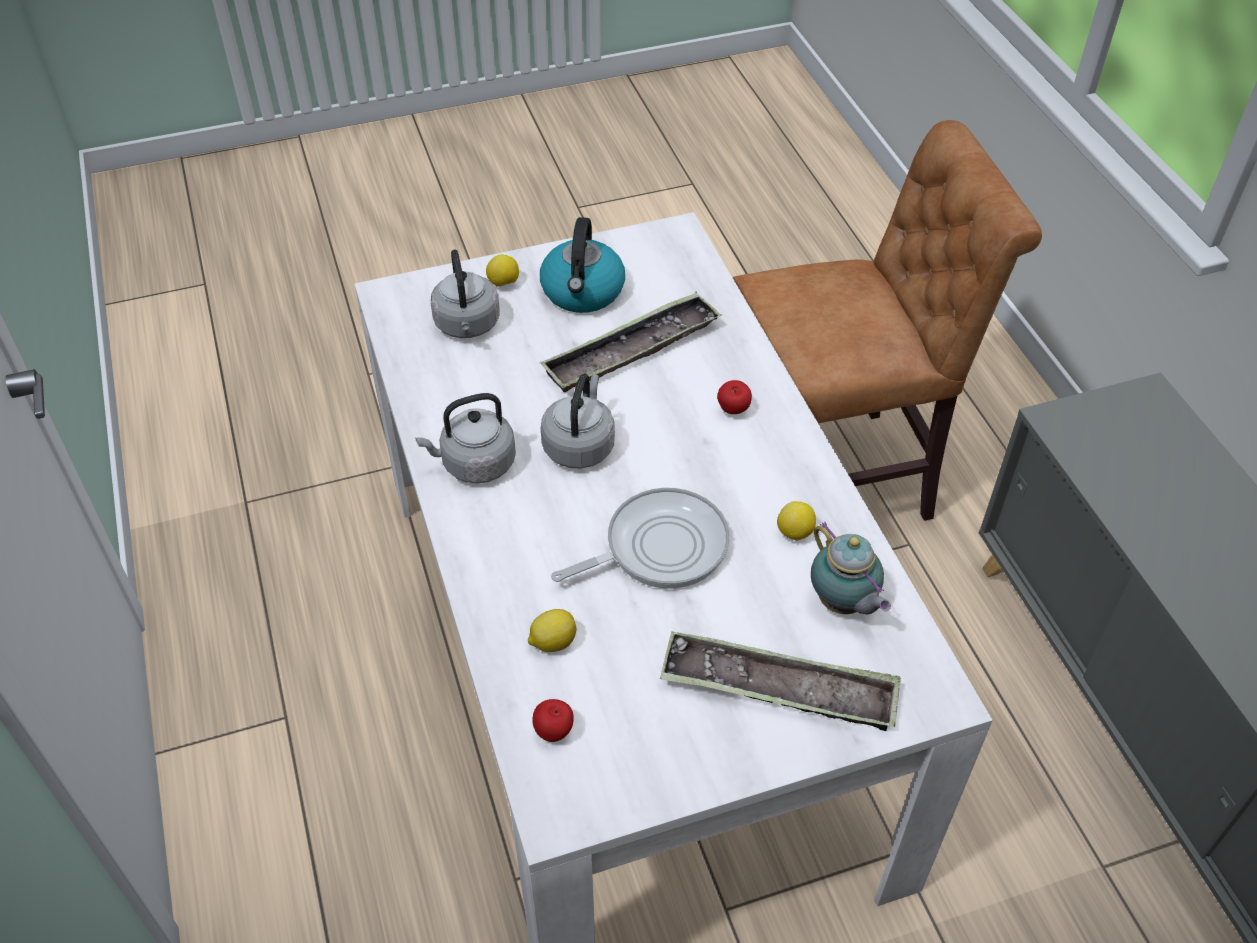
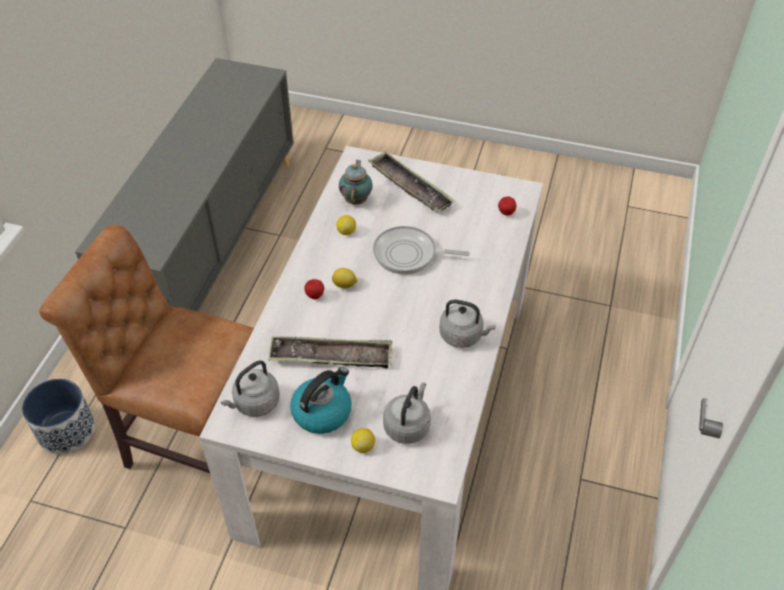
camera: 145 degrees left, 0 degrees up
lemon [528,609,576,652] -> lemon moved to [332,268,358,288]
grey kettle [541,374,615,468] -> grey kettle moved to [221,360,280,417]
none -> planter [22,379,95,454]

